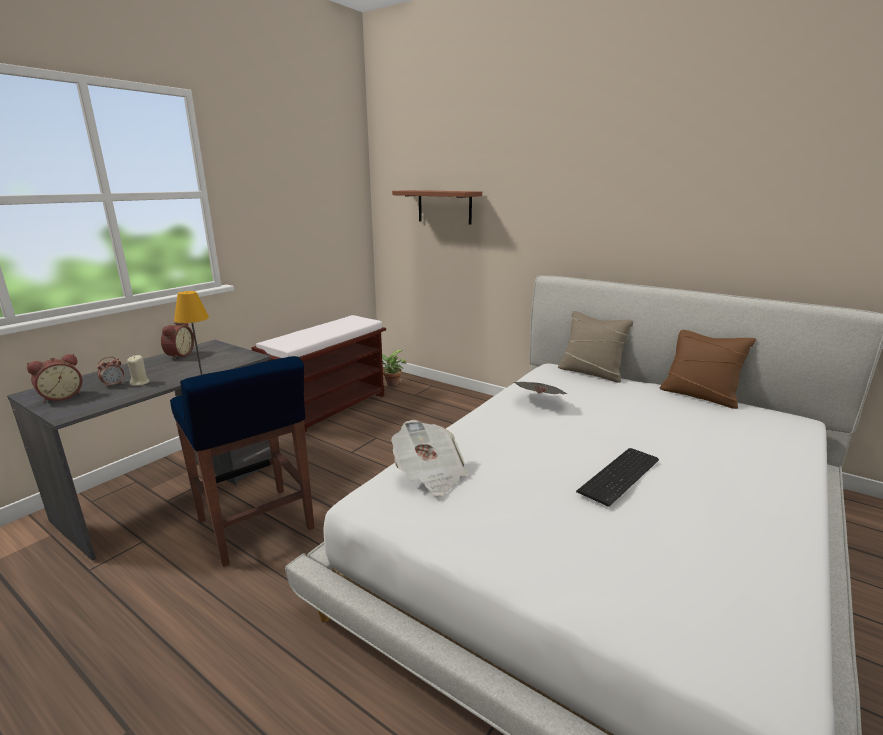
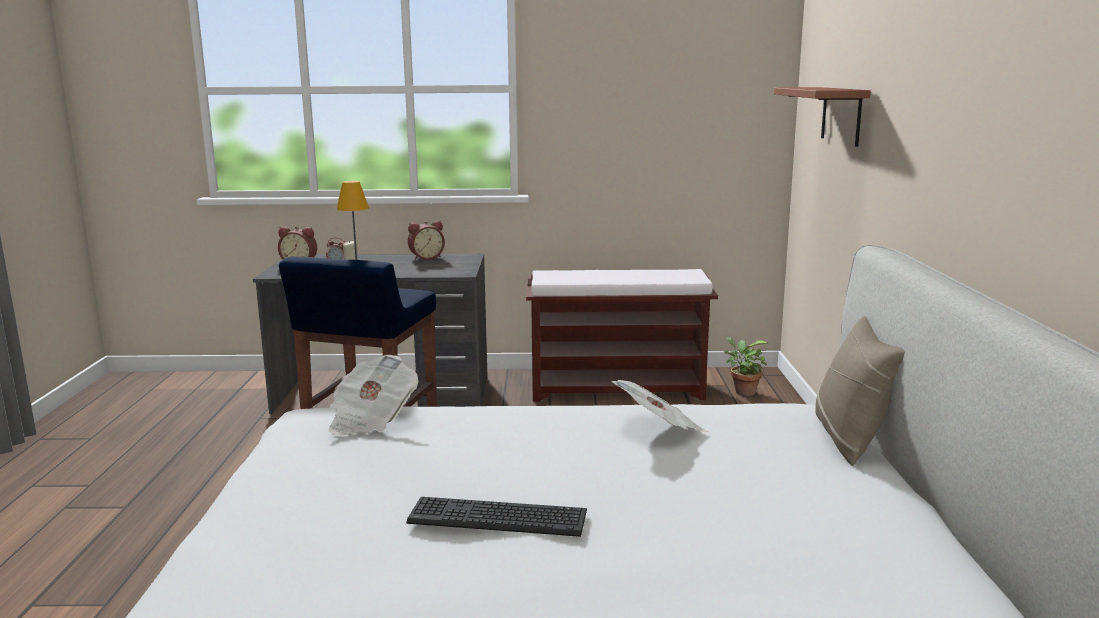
camera: 55 degrees right, 5 degrees down
brown pillow [660,330,756,409] -> none

